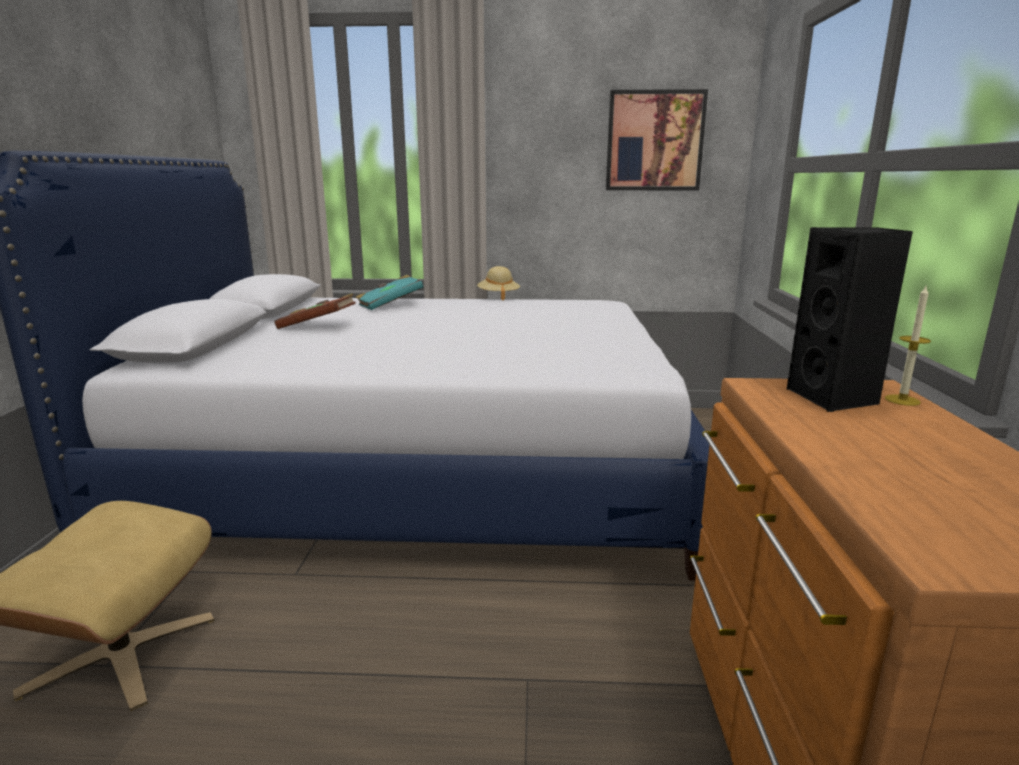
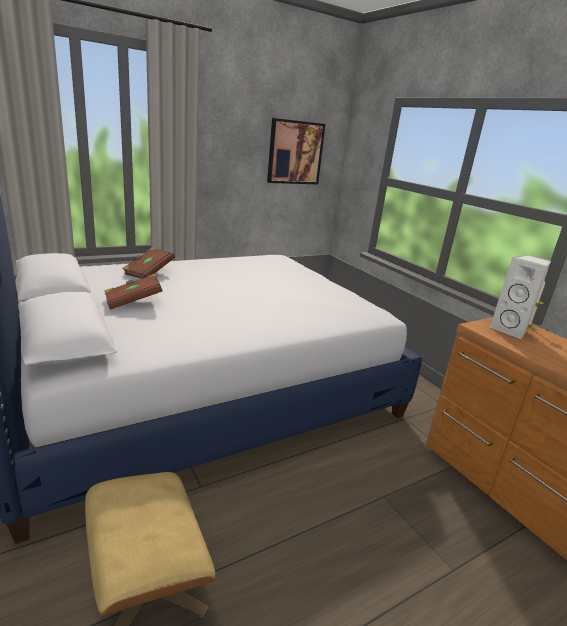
camera: 35 degrees left, 5 degrees up
turquoise book [356,275,423,310] -> brown book [122,247,175,279]
beige hat [477,266,520,301] -> none
black speaker [786,227,913,412] -> white speaker [490,255,551,339]

